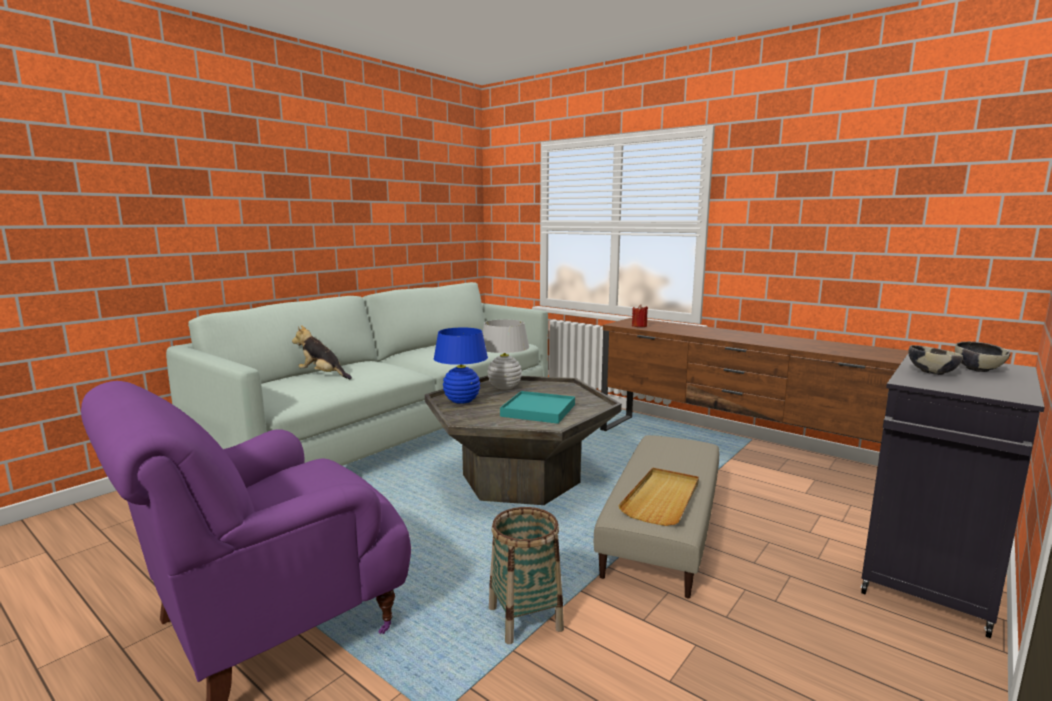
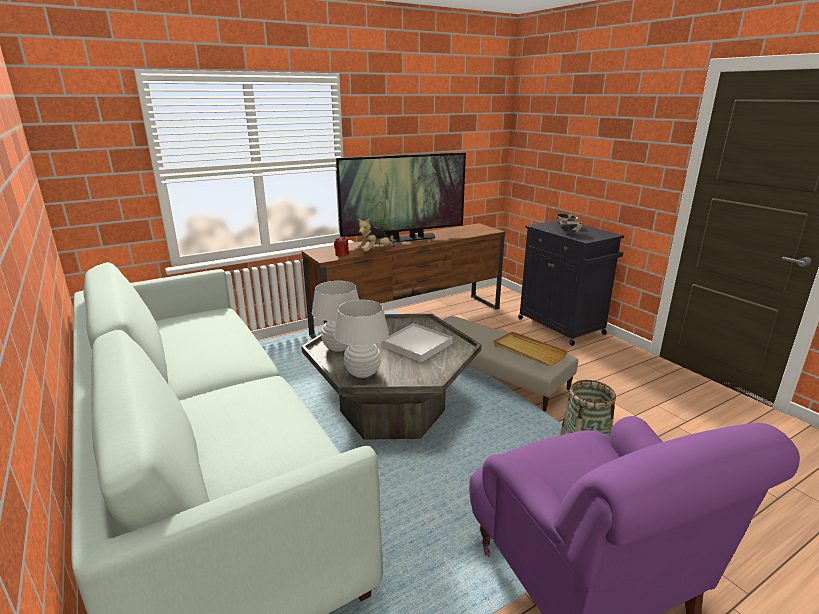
camera: 70 degrees left, 10 degrees up
plush toy [292,325,352,379] -> plush toy moved to [357,218,395,252]
blue table lamp [434,327,488,404] -> white table lamp [334,300,389,378]
turquoise tray [500,391,575,424] -> white tray [381,323,453,362]
none -> television [336,153,466,244]

